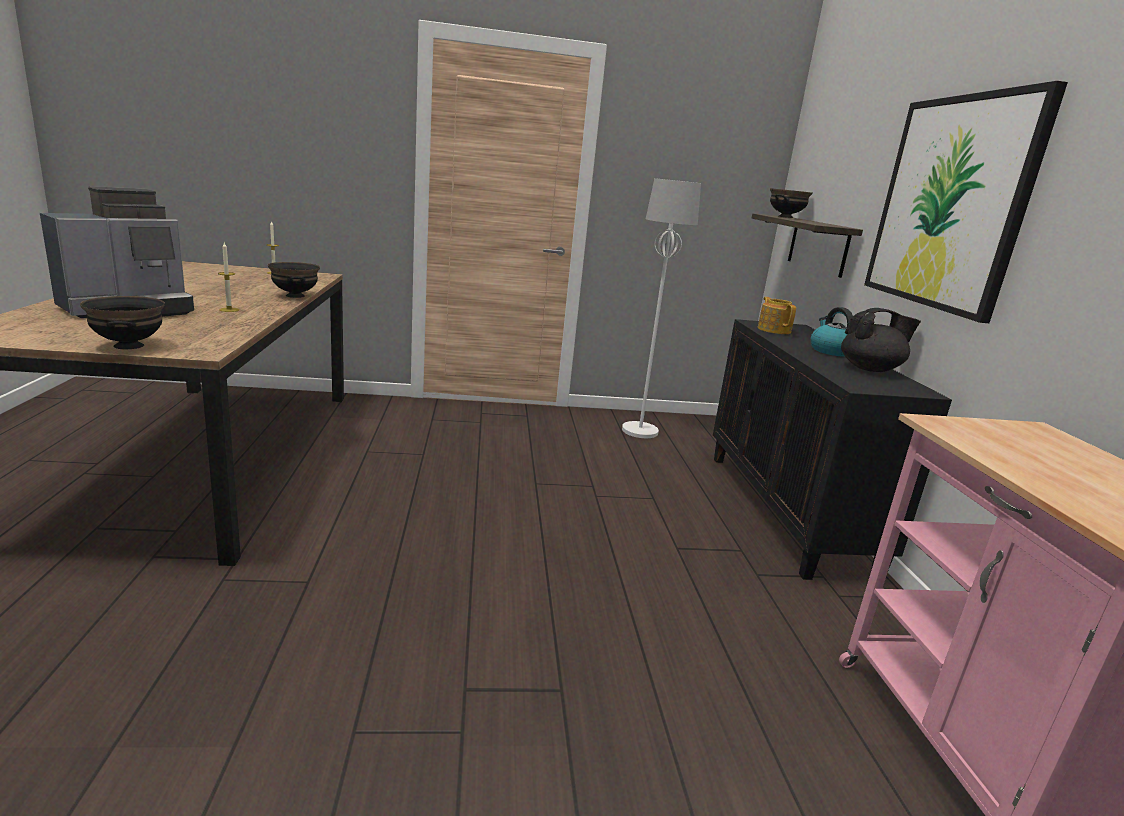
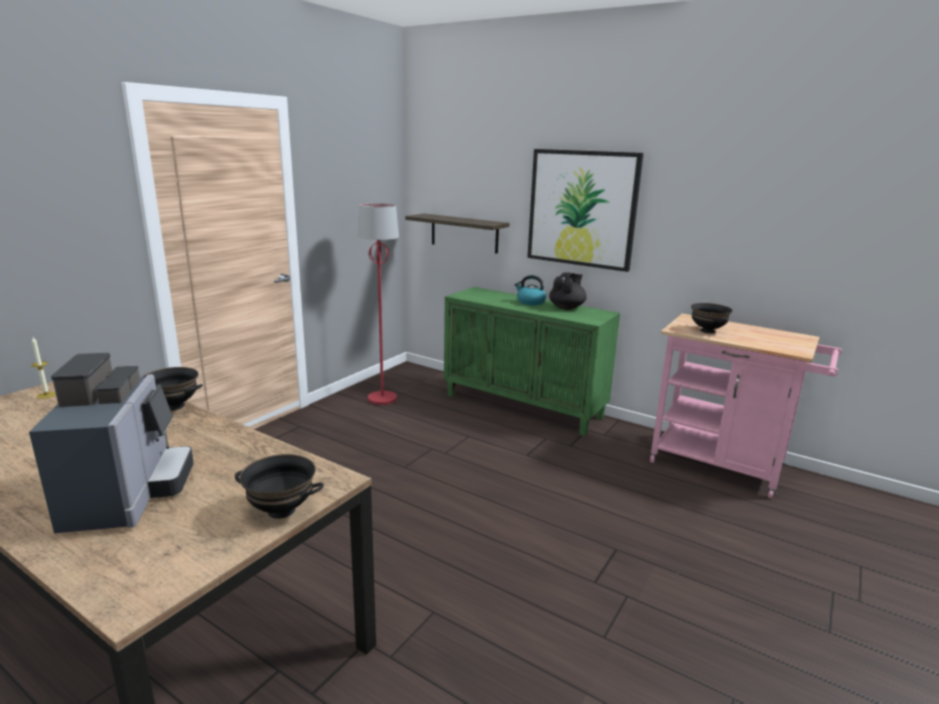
camera: 50 degrees left, 0 degrees up
candle [218,242,239,312] -> none
white floor lamp [622,178,701,438] -> red floor lamp [358,203,399,405]
black cabinet [713,319,952,580] -> green cabinet [444,287,620,436]
teapot [758,297,796,334] -> none
black bowl [770,188,812,218] -> black bowl moved to [691,303,733,333]

